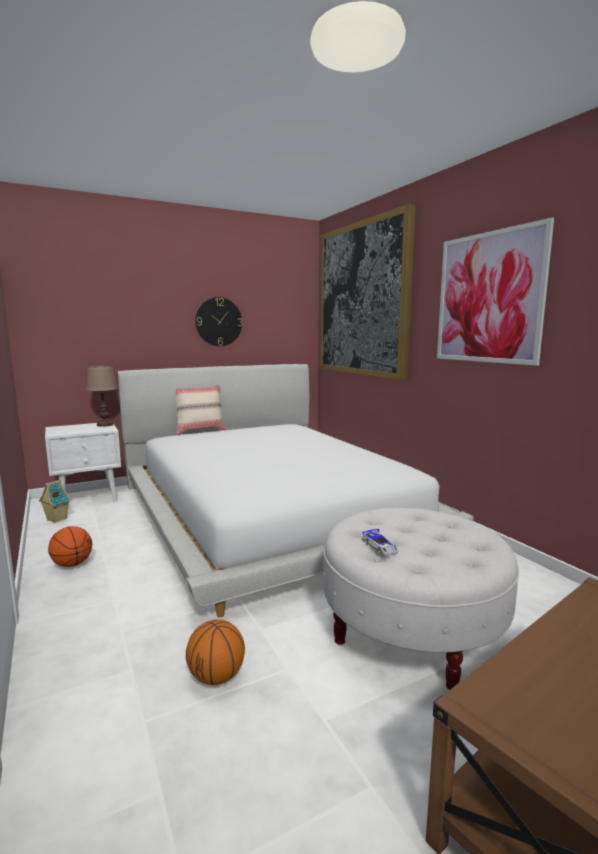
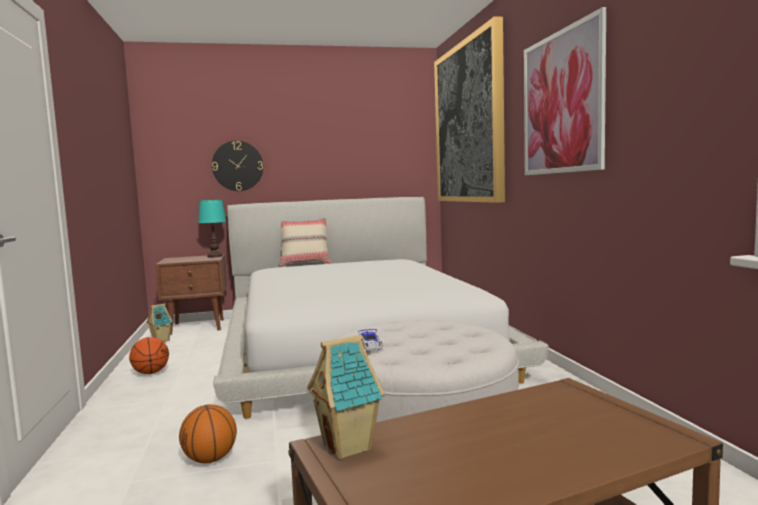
camera: 15 degrees right, 5 degrees down
white nightstand [45,423,121,503] -> brown nightstand [155,254,227,335]
brown table lamp [86,365,117,427] -> turquoise table lamp [198,200,227,257]
wall clock [195,297,242,346] -> wall clock moved to [212,141,263,191]
none -> toy house [307,335,385,460]

